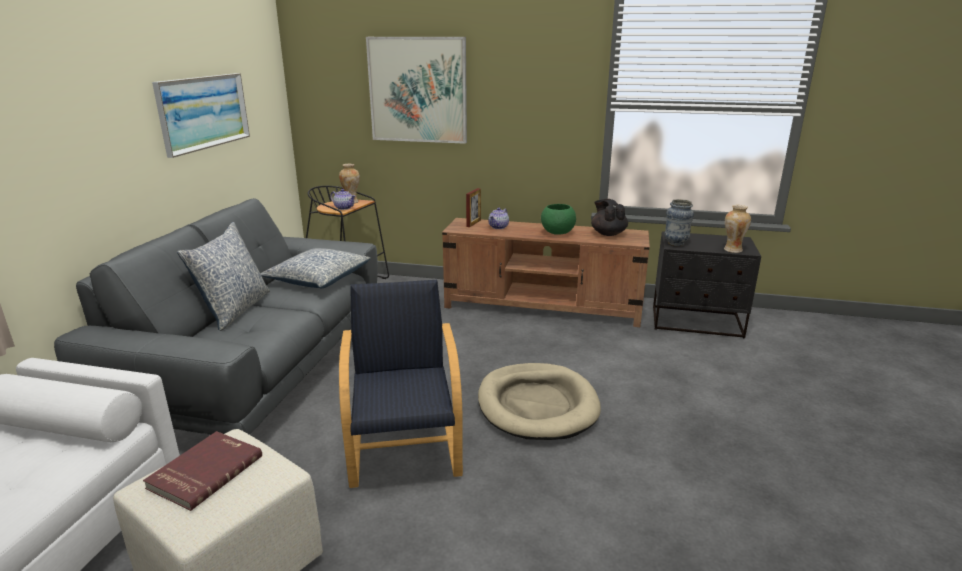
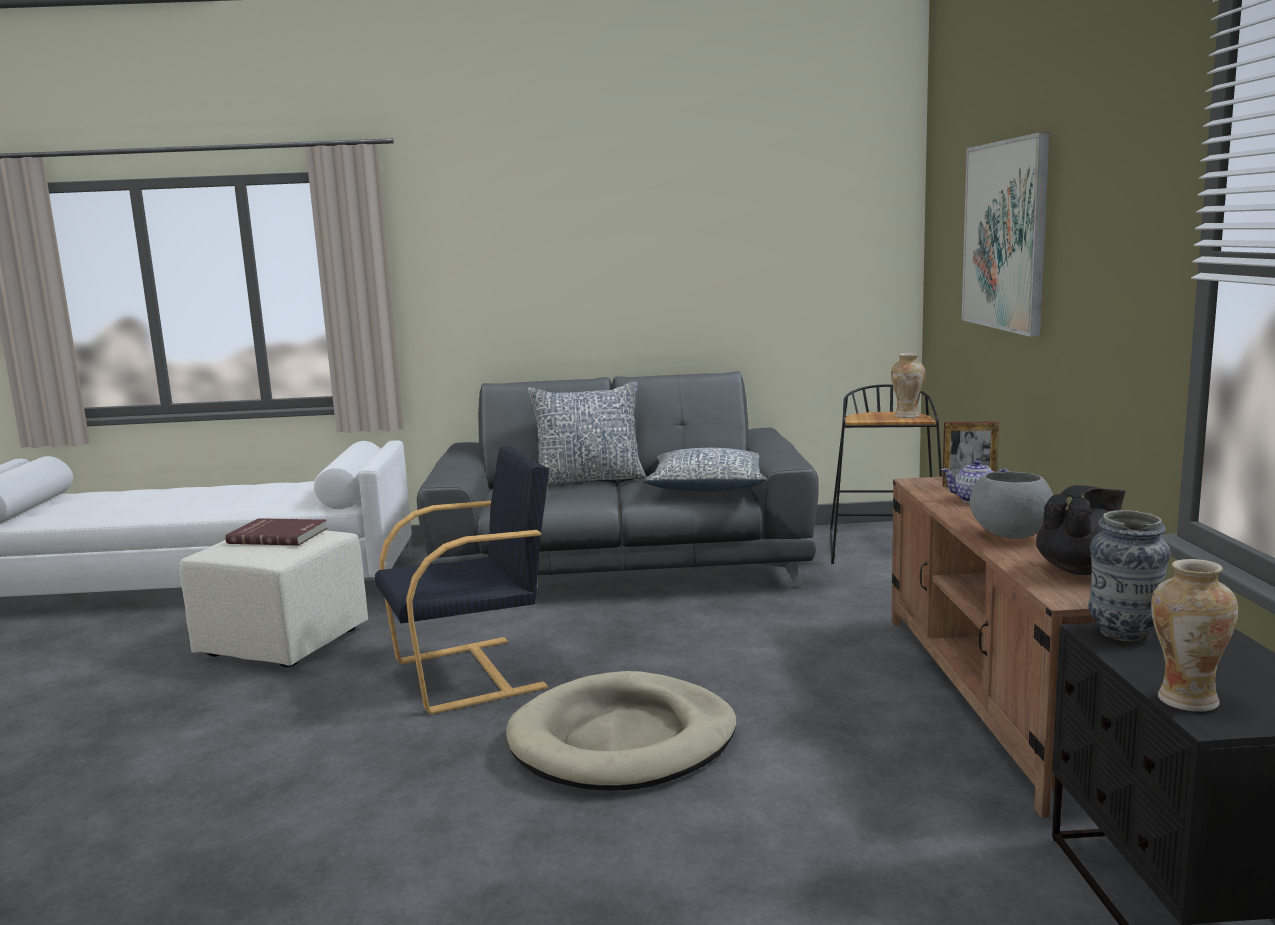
camera: 75 degrees right, 10 degrees down
picture [152,73,250,158] -> none
teapot [330,189,356,210] -> none
green bowl [541,204,576,235] -> grey bowl [969,472,1053,539]

